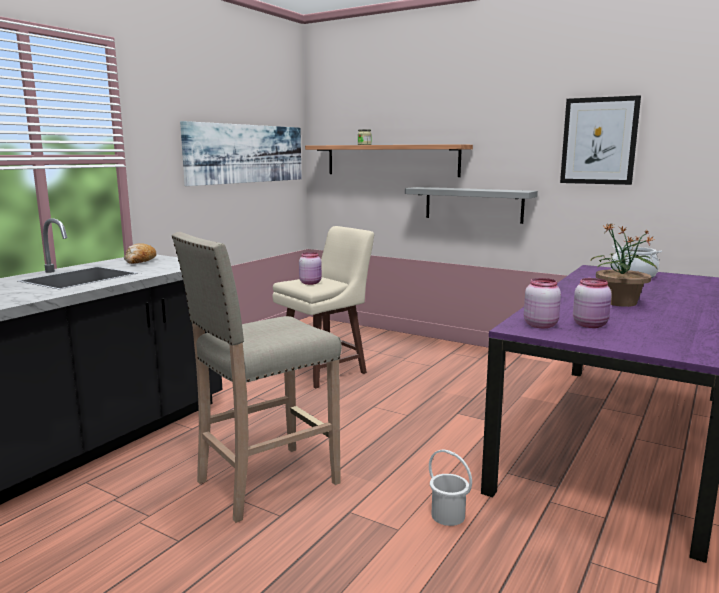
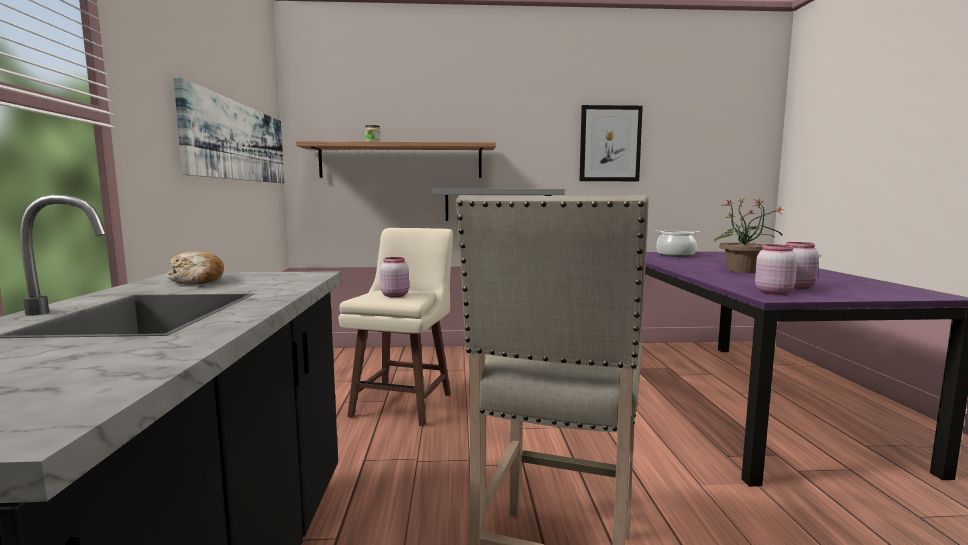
camera: 35 degrees left, 5 degrees down
white bucket [429,449,472,526] -> none

